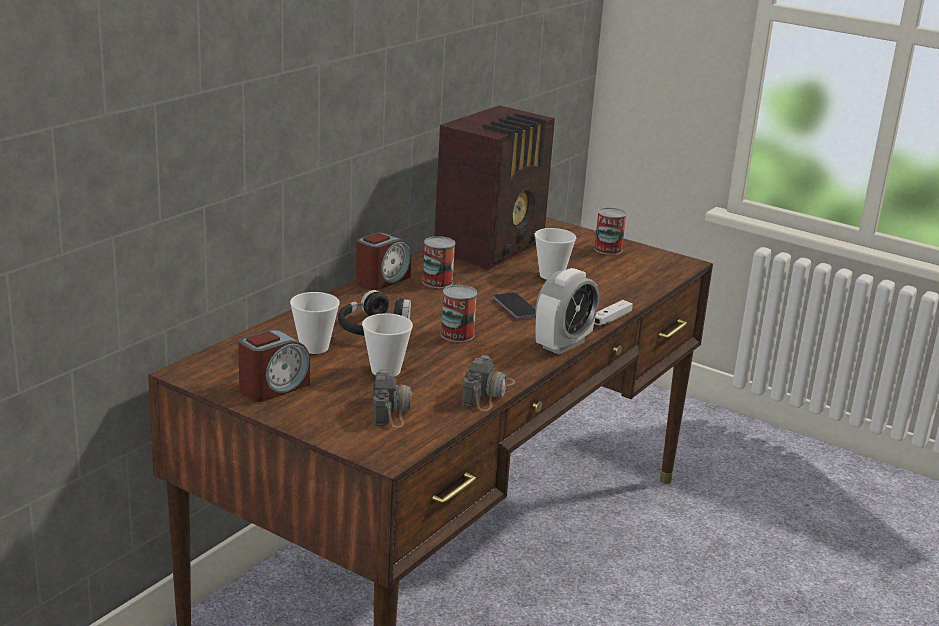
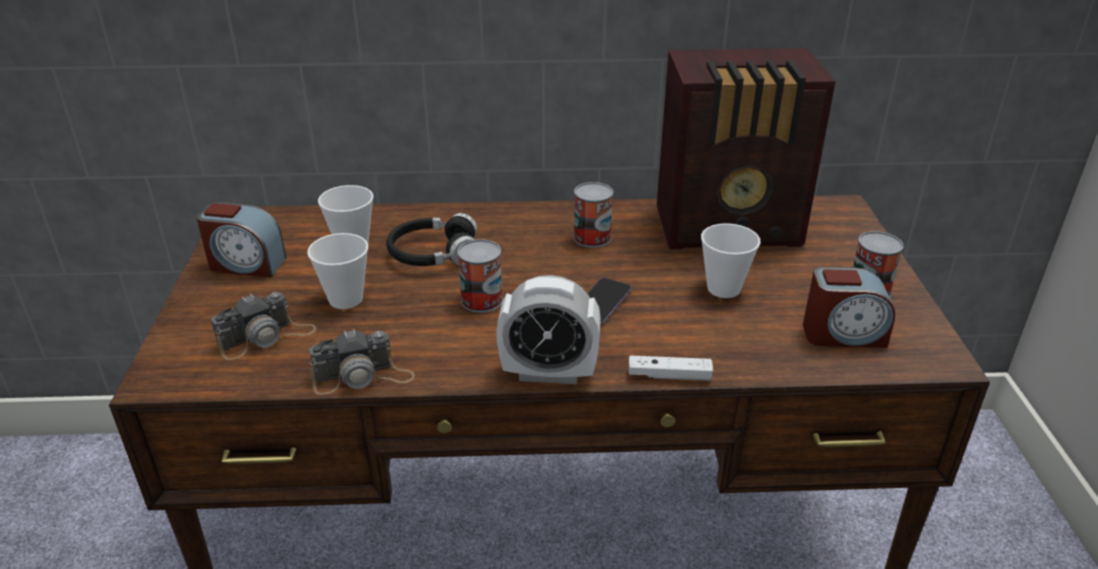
camera: 55 degrees right, 10 degrees up
alarm clock [356,232,411,290] -> alarm clock moved to [803,267,896,348]

